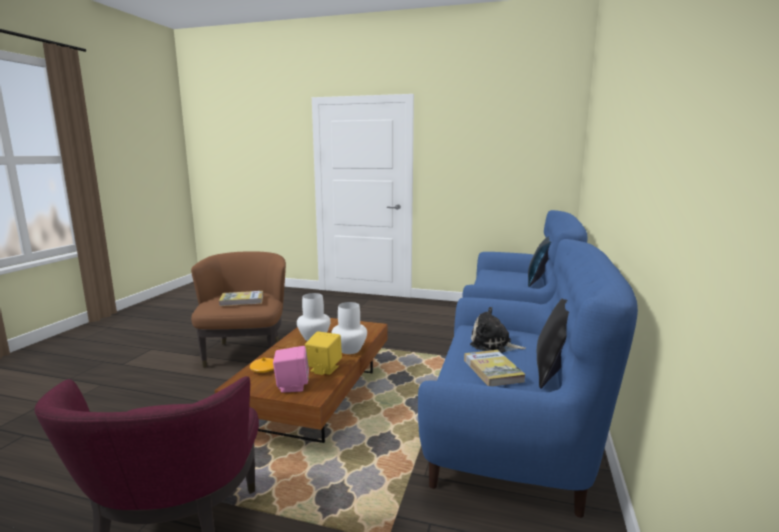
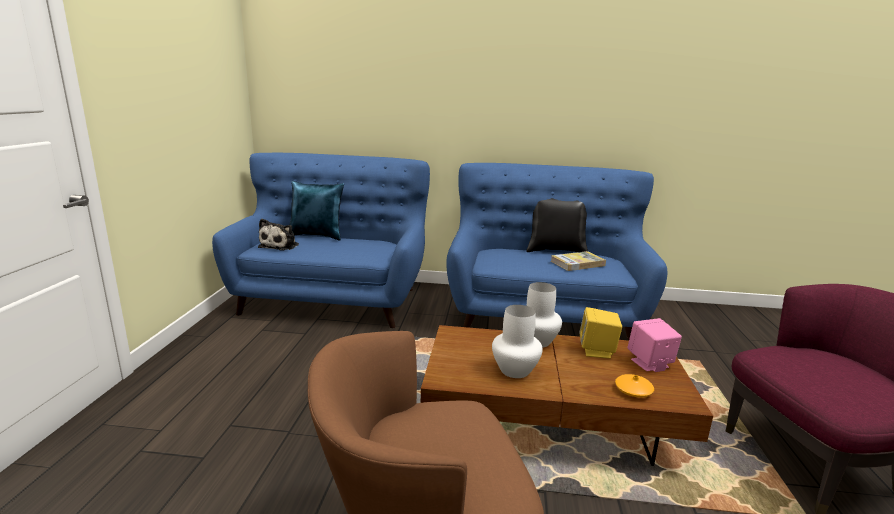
camera: 100 degrees left, 5 degrees up
book [219,291,263,306] -> none
plush toy [470,307,526,353] -> plush toy moved to [258,219,299,251]

